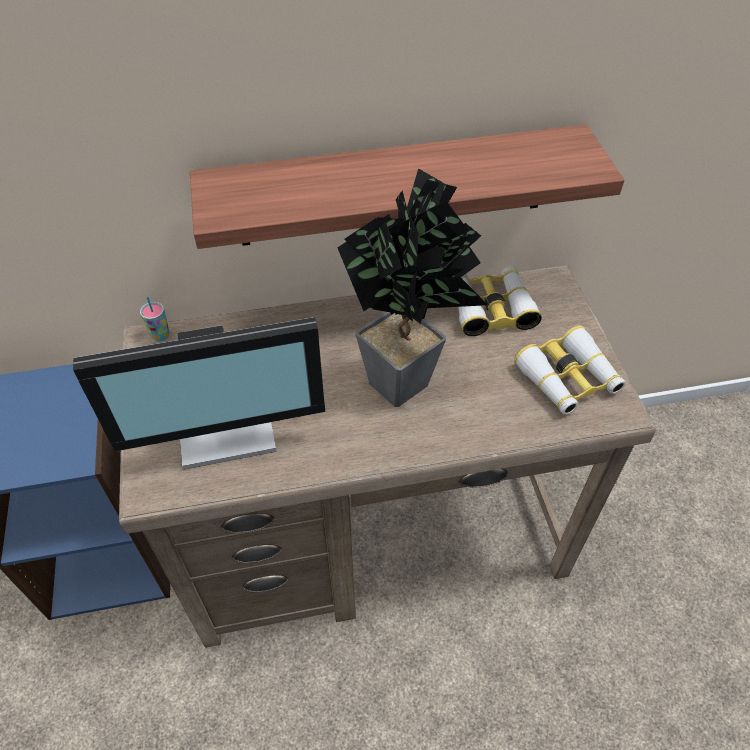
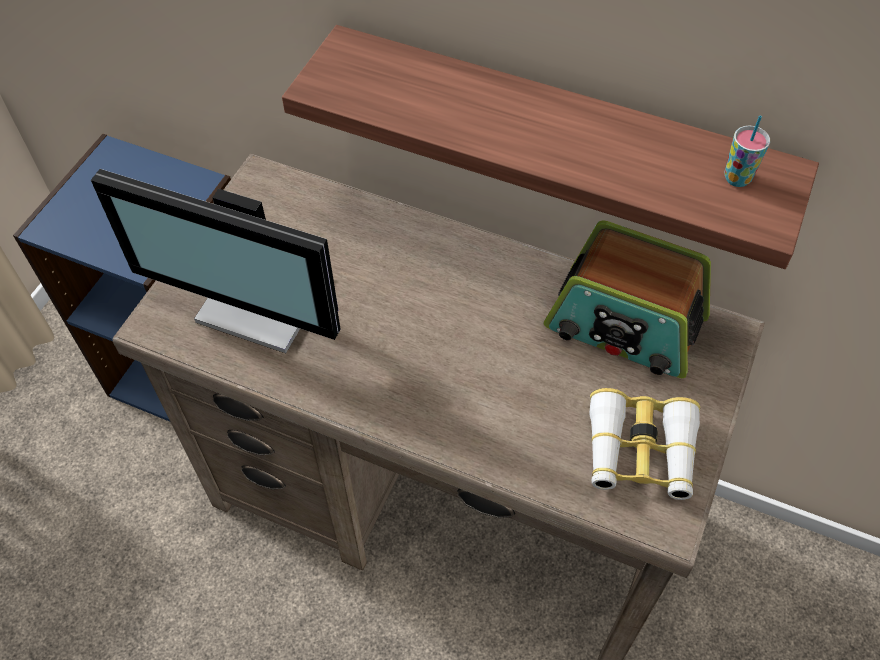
camera: 35 degrees right, 5 degrees up
cup [140,296,169,342] -> cup moved to [724,116,770,187]
potted plant [337,168,488,407] -> none
binoculars [458,266,542,336] -> radio [544,220,711,378]

